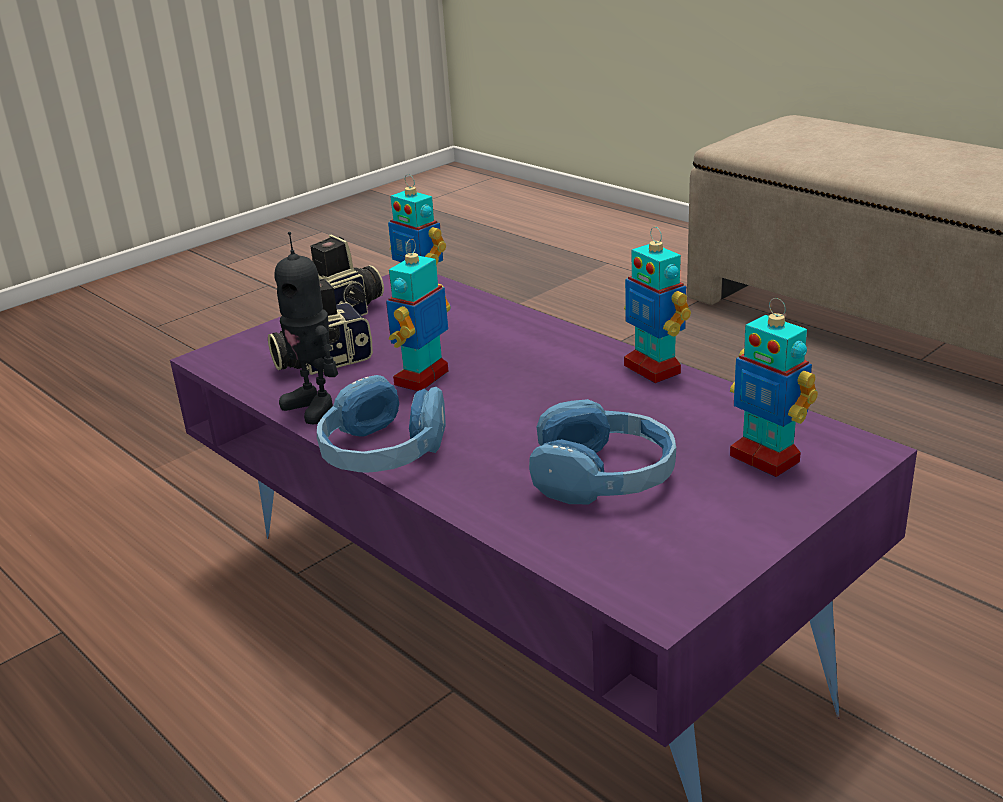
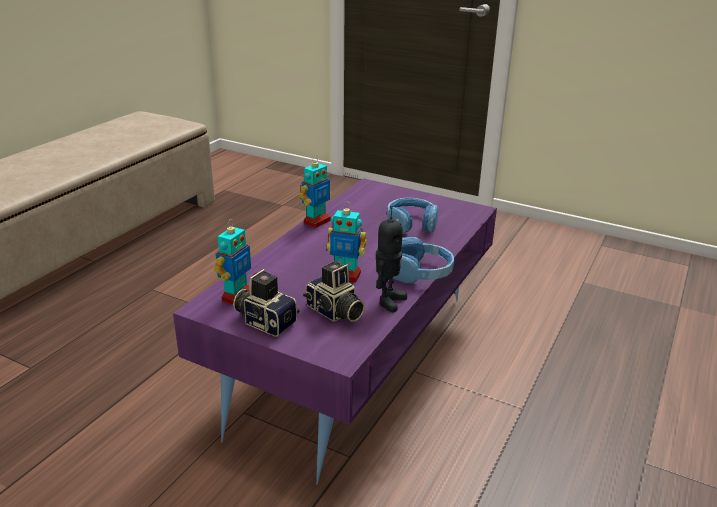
camera: 110 degrees left, 0 degrees up
toy robot [730,298,818,477] -> none

